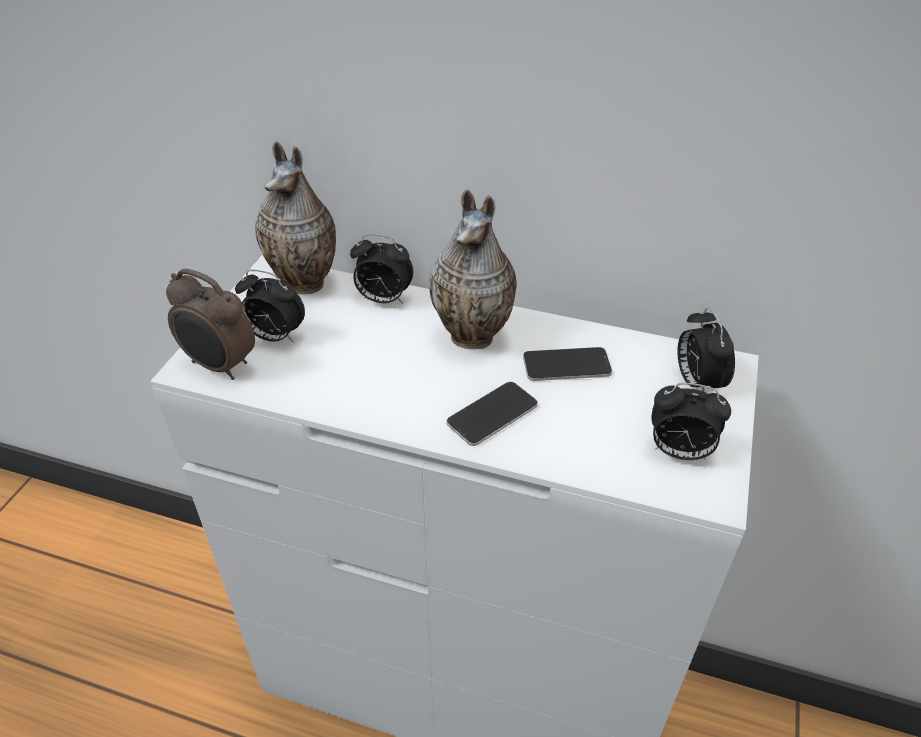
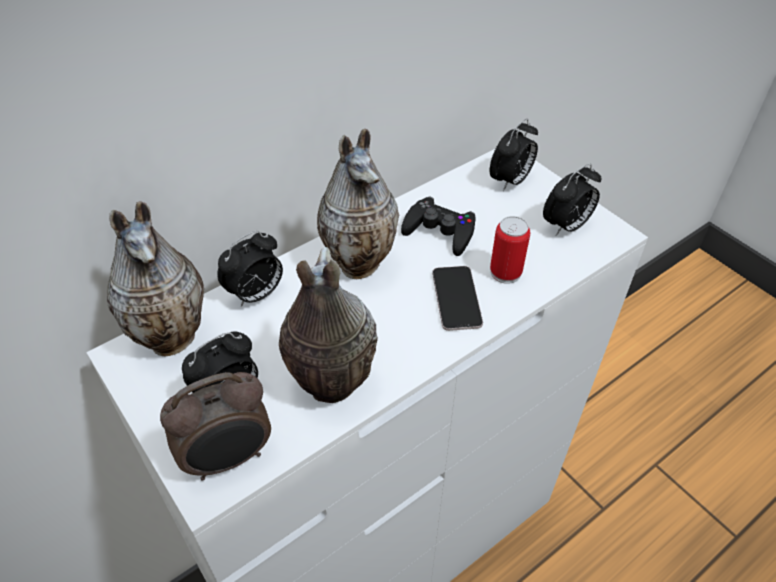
camera: 55 degrees left, 5 degrees up
phone [523,347,613,381] -> black game controller [401,196,476,256]
alarm clock [677,307,735,392] -> alarm clock turned 75 degrees counterclockwise [490,119,538,191]
none -> vase [279,247,378,403]
none -> can [490,216,530,284]

